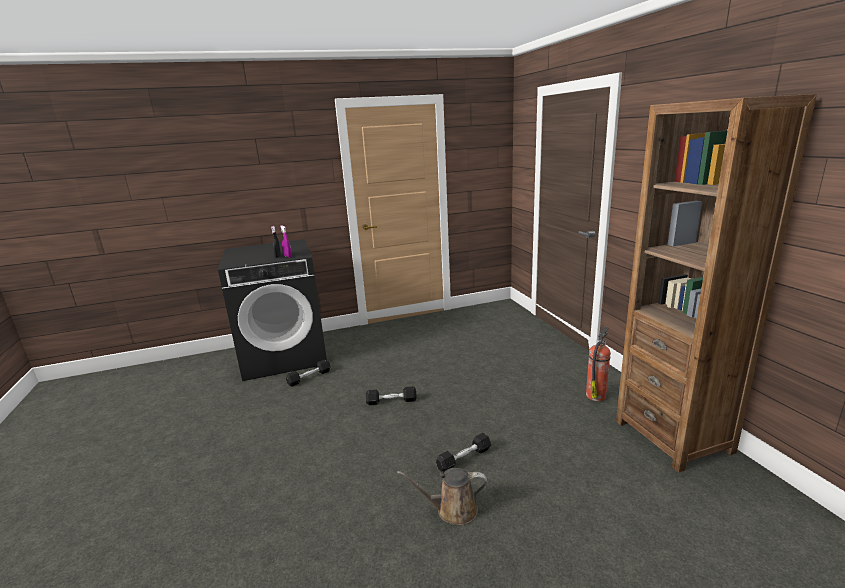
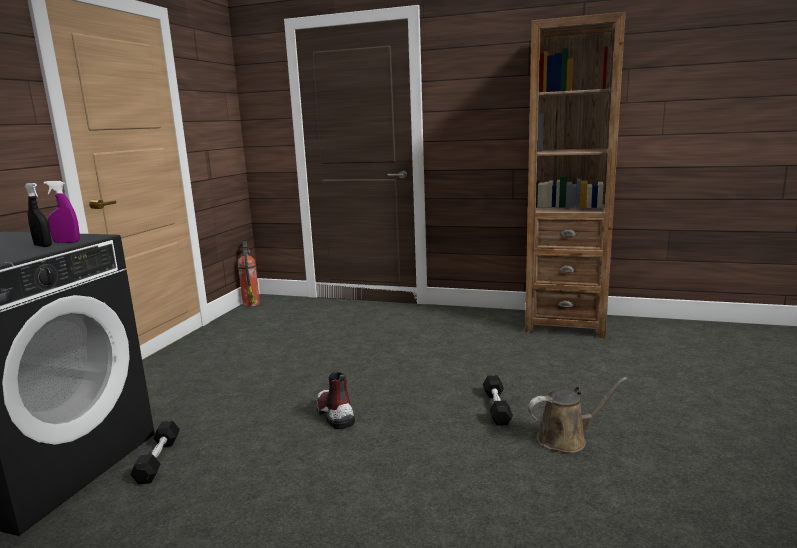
camera: 55 degrees left, 5 degrees down
black dumbbell [366,386,417,405] -> boot [317,372,355,429]
brown watering can [397,468,488,525] -> brown watering can turned 135 degrees counterclockwise [528,377,628,453]
fire extinguisher [586,327,611,401] -> fire extinguisher moved to [238,241,260,307]

